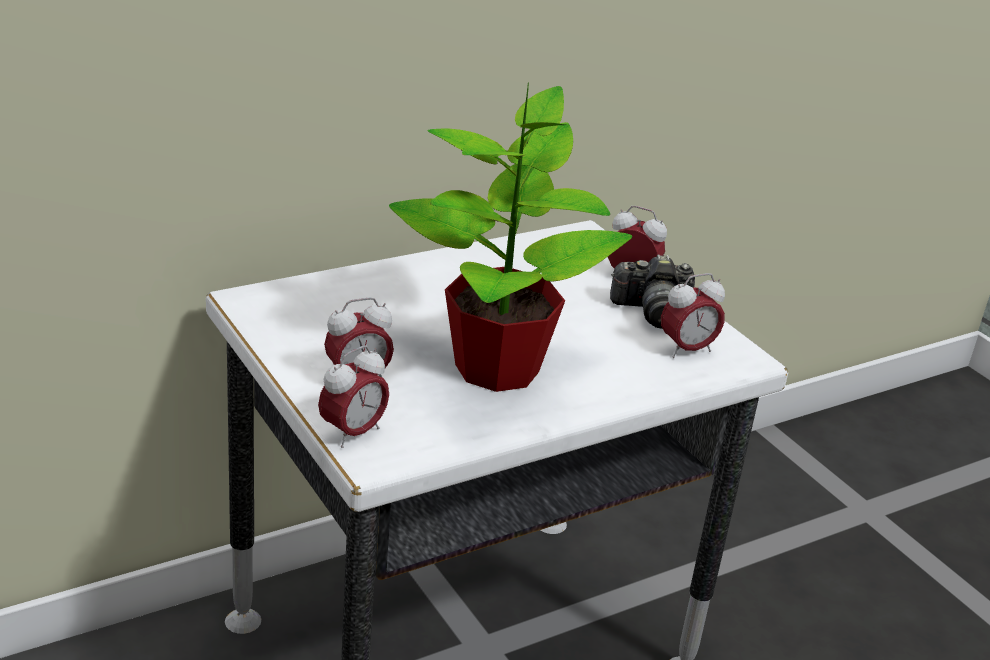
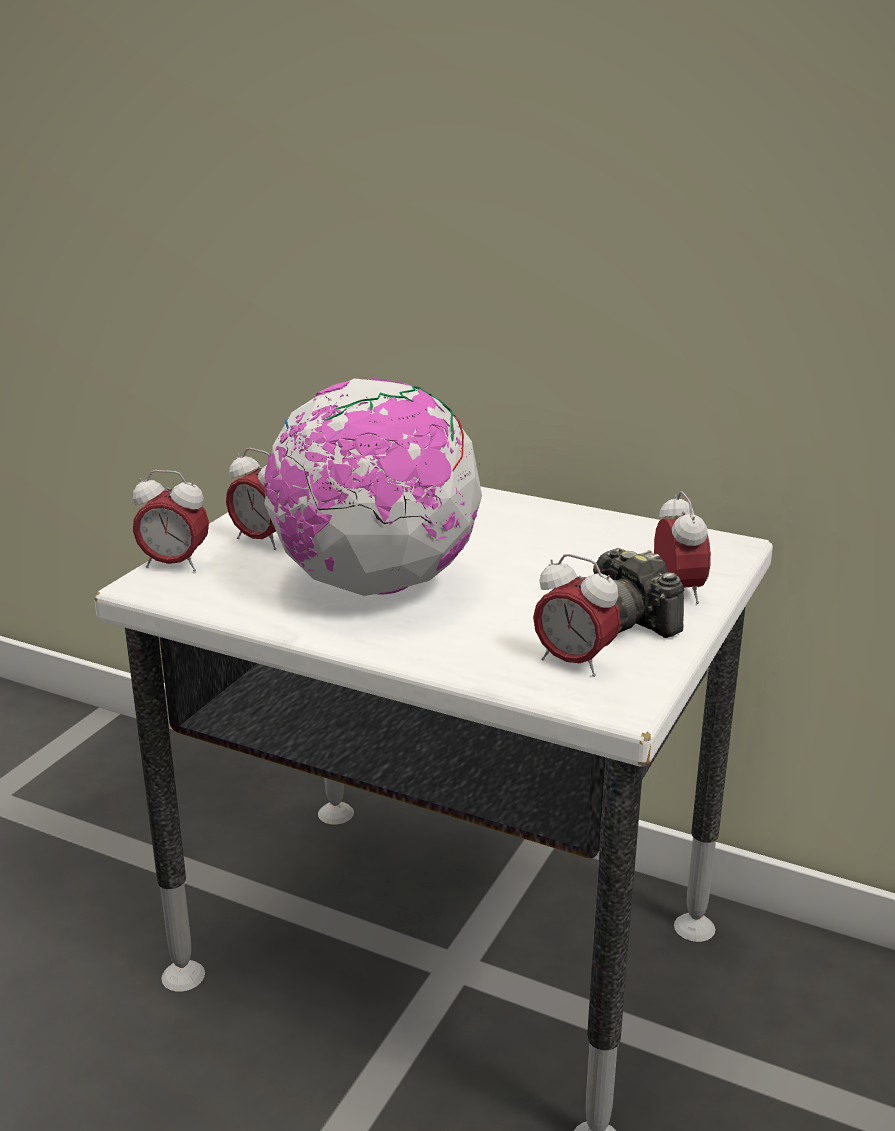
camera: 60 degrees right, 5 degrees down
potted plant [389,83,632,392] -> globe [264,378,482,596]

